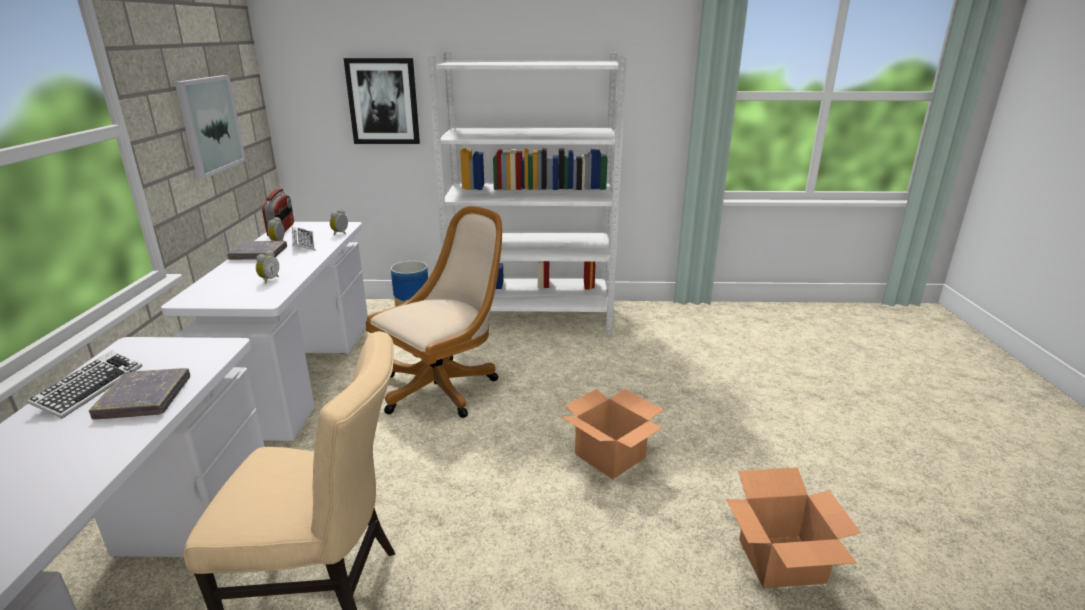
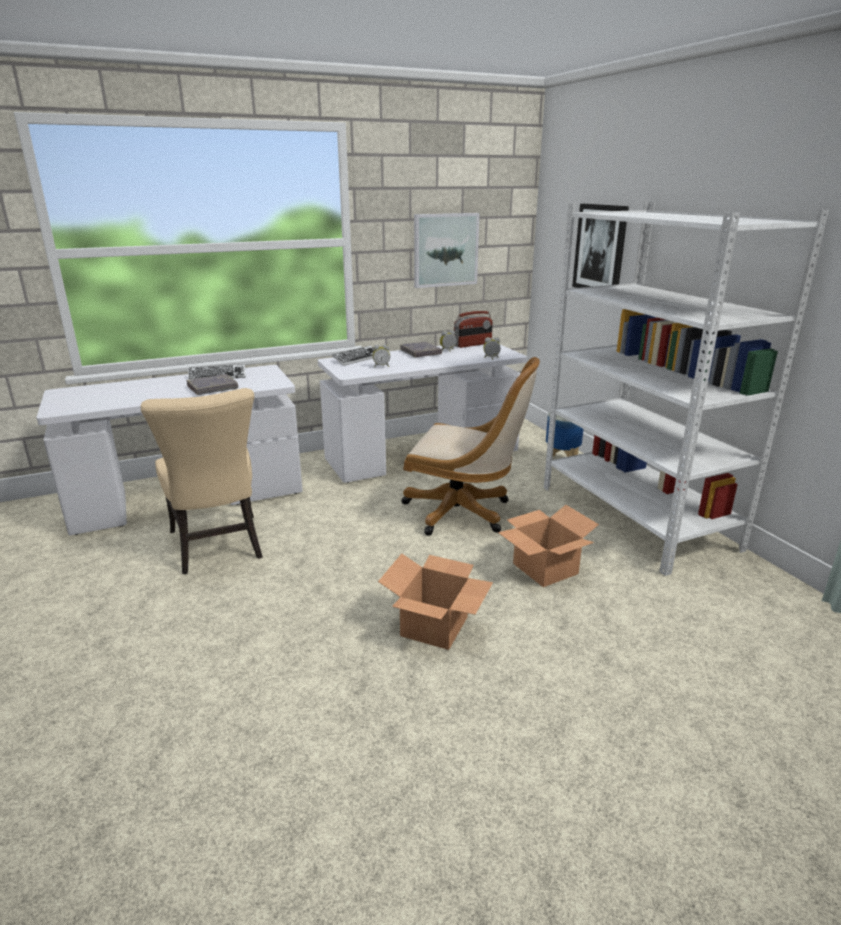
camera: 65 degrees right, 0 degrees up
keyboard [292,227,316,251] -> keyboard moved to [332,346,374,366]
cardboard box [726,467,861,588] -> cardboard box moved to [498,505,599,587]

